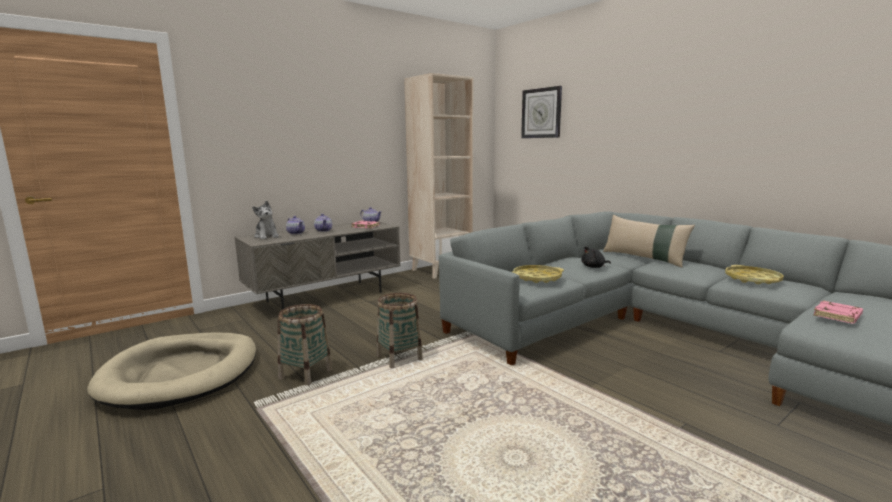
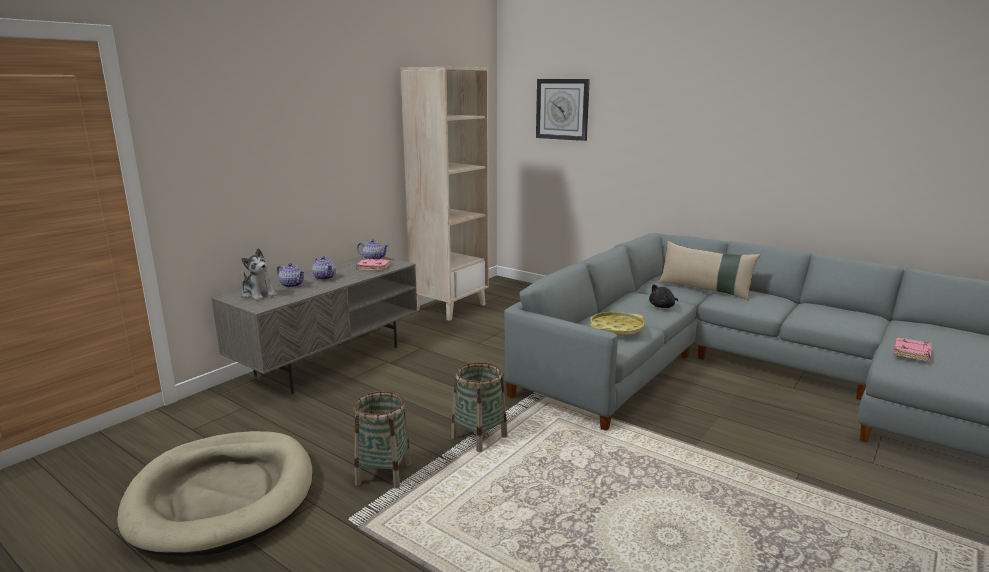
camera: 15 degrees left, 5 degrees up
yellow tray [725,265,784,284] -> none

